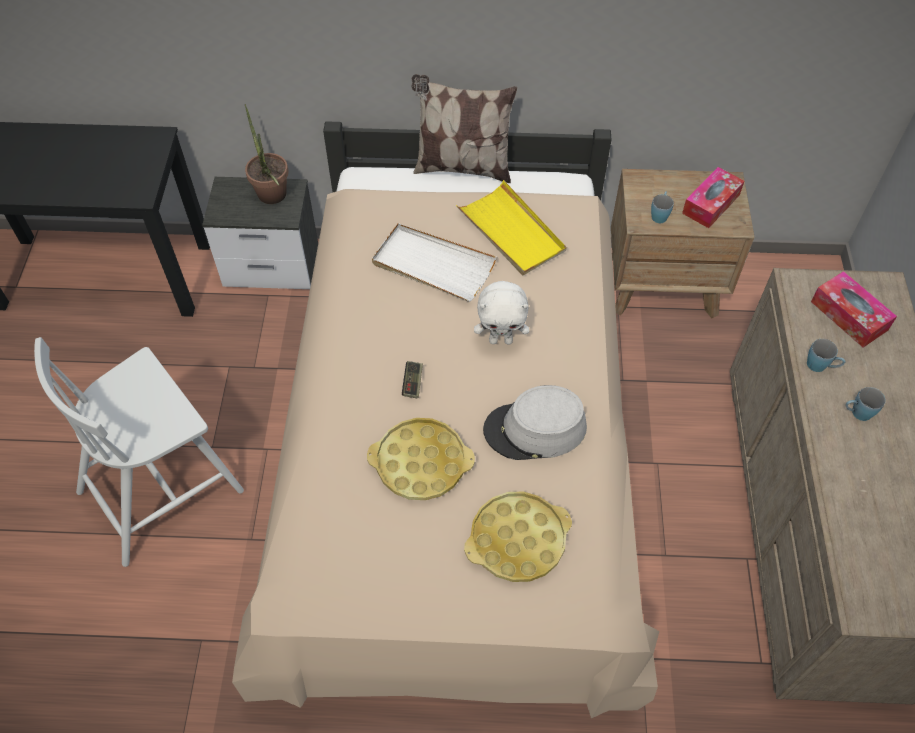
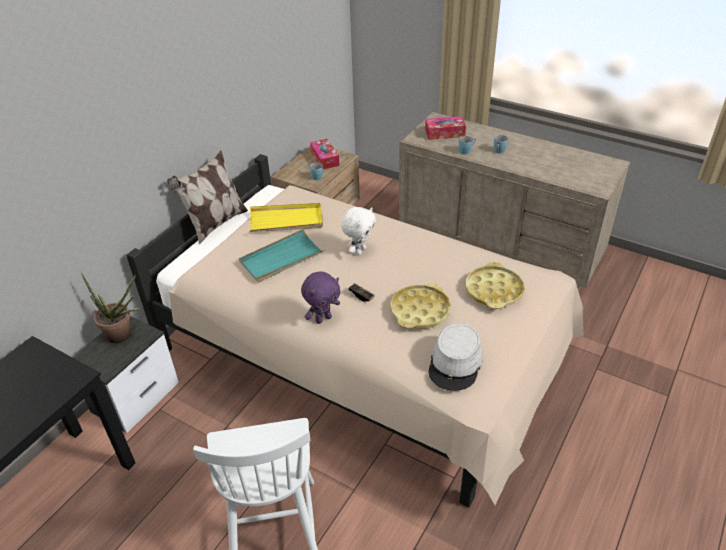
camera: 60 degrees left, 15 degrees down
white tray [372,223,497,302] -> turquoise tray [239,229,325,282]
grey hat [483,385,587,460] -> grey hat moved to [428,323,483,391]
none -> purple plush toy [301,271,340,324]

